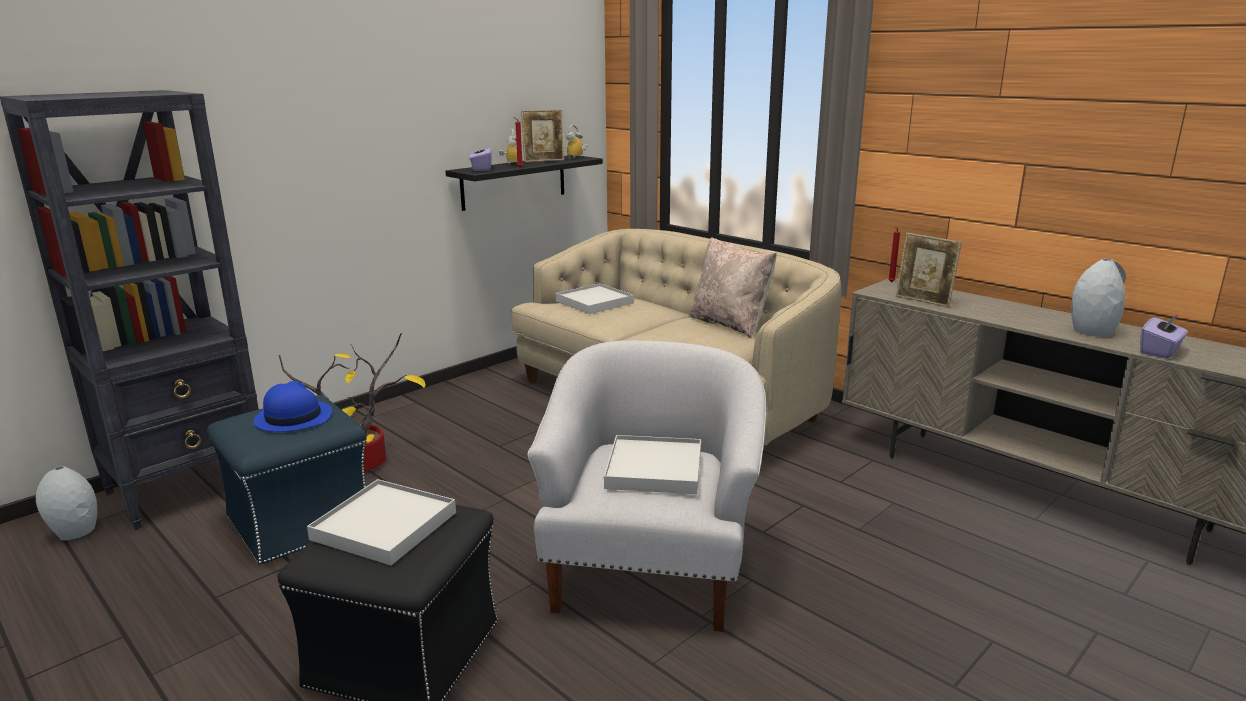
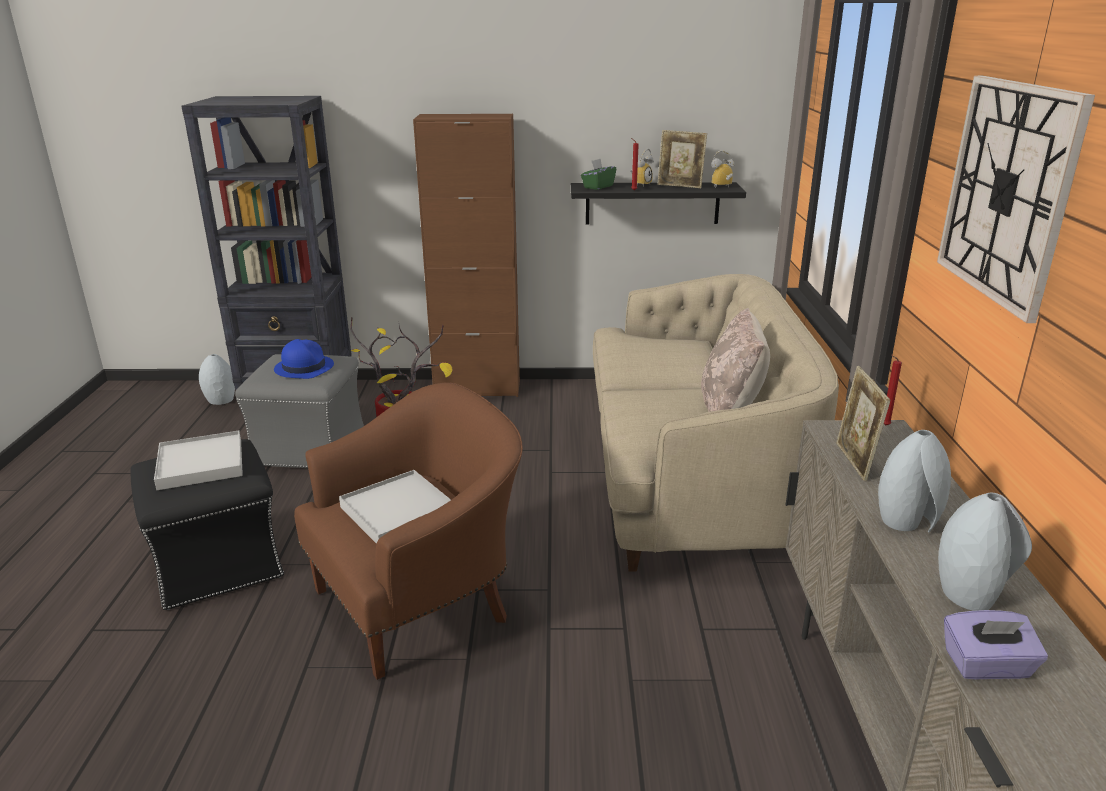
camera: 45 degrees right, 5 degrees up
blue ottoman [207,395,367,565] -> grey ottoman [235,354,364,468]
purple tissue box [469,142,492,171] -> green tissue box [581,158,616,190]
white armchair [527,341,766,632] -> brown armchair [294,382,523,680]
white tray [556,283,634,314] -> none
none -> brown cabinet [413,114,520,397]
none -> grey vase [878,430,951,533]
none -> wall clock [937,76,1095,323]

